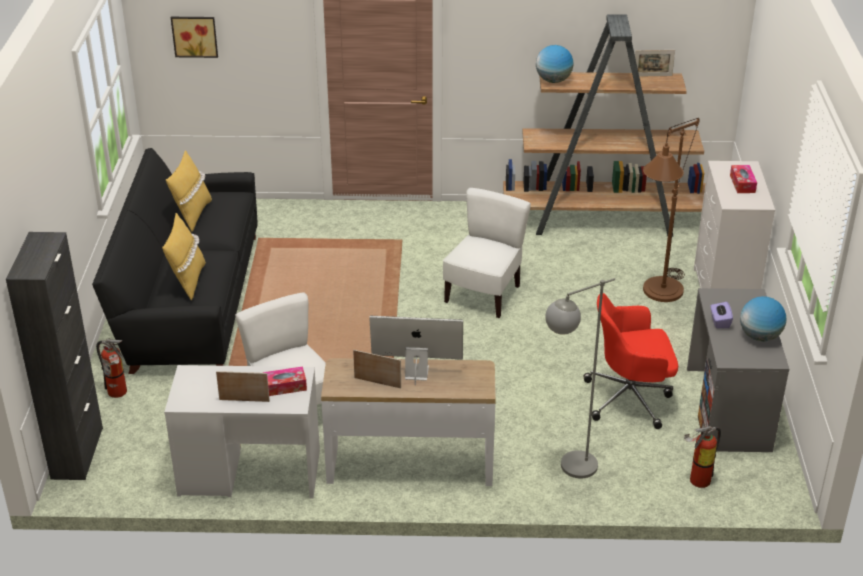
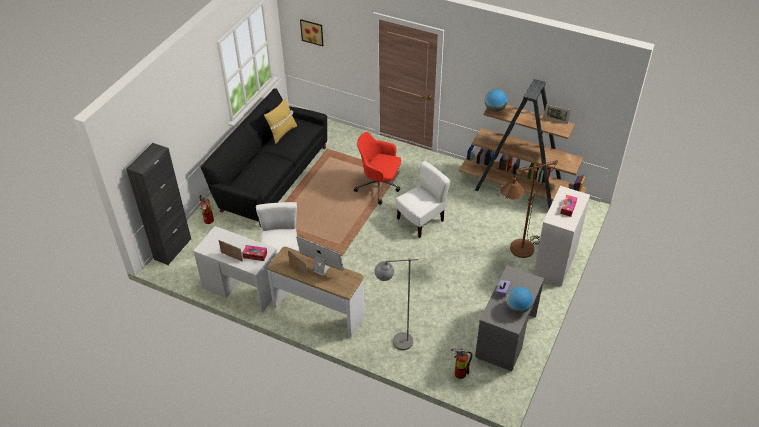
camera: 25 degrees right, 10 degrees up
yellow pillow [162,213,206,301] -> none
red office chair [583,293,678,429] -> red office chair moved to [354,132,401,205]

